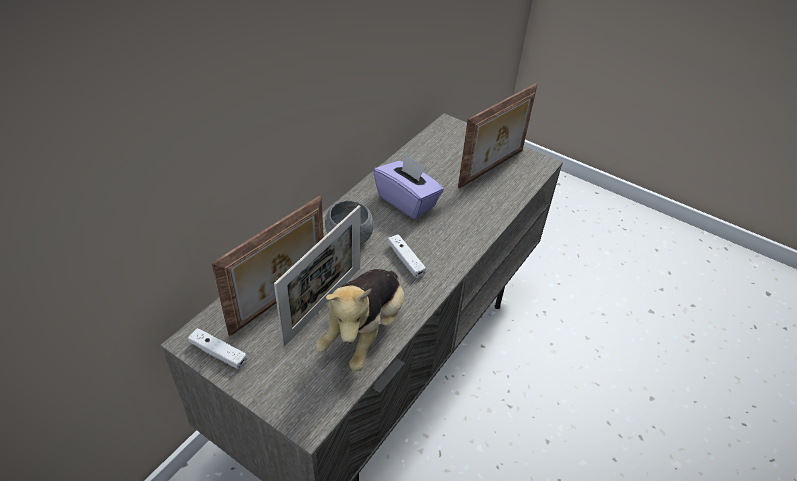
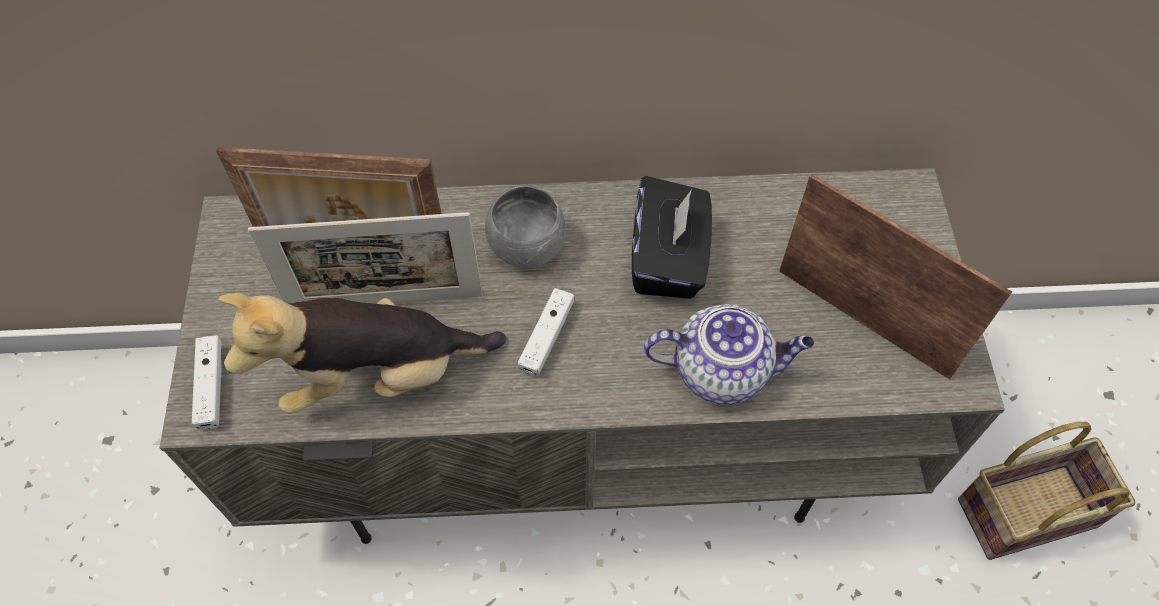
camera: 55 degrees right, 15 degrees up
white game controller [188,328,247,369] -> white game controller moved to [192,336,222,430]
purple tissue box [373,154,444,219] -> black tissue box [632,176,712,299]
picture frame [458,83,537,189] -> picture frame turned 150 degrees counterclockwise [779,174,1012,379]
none -> teapot [644,304,814,405]
none -> basket [958,422,1135,560]

